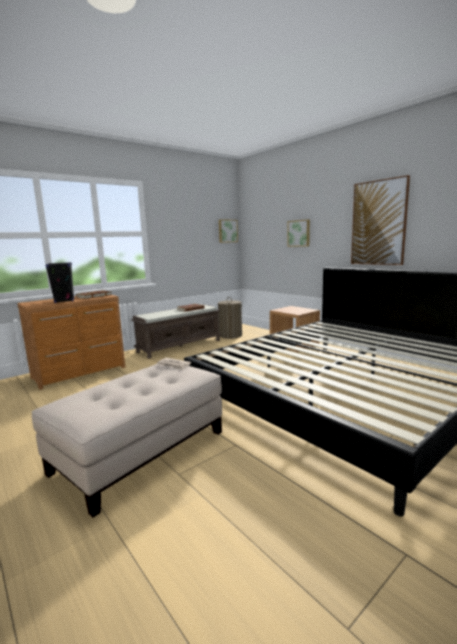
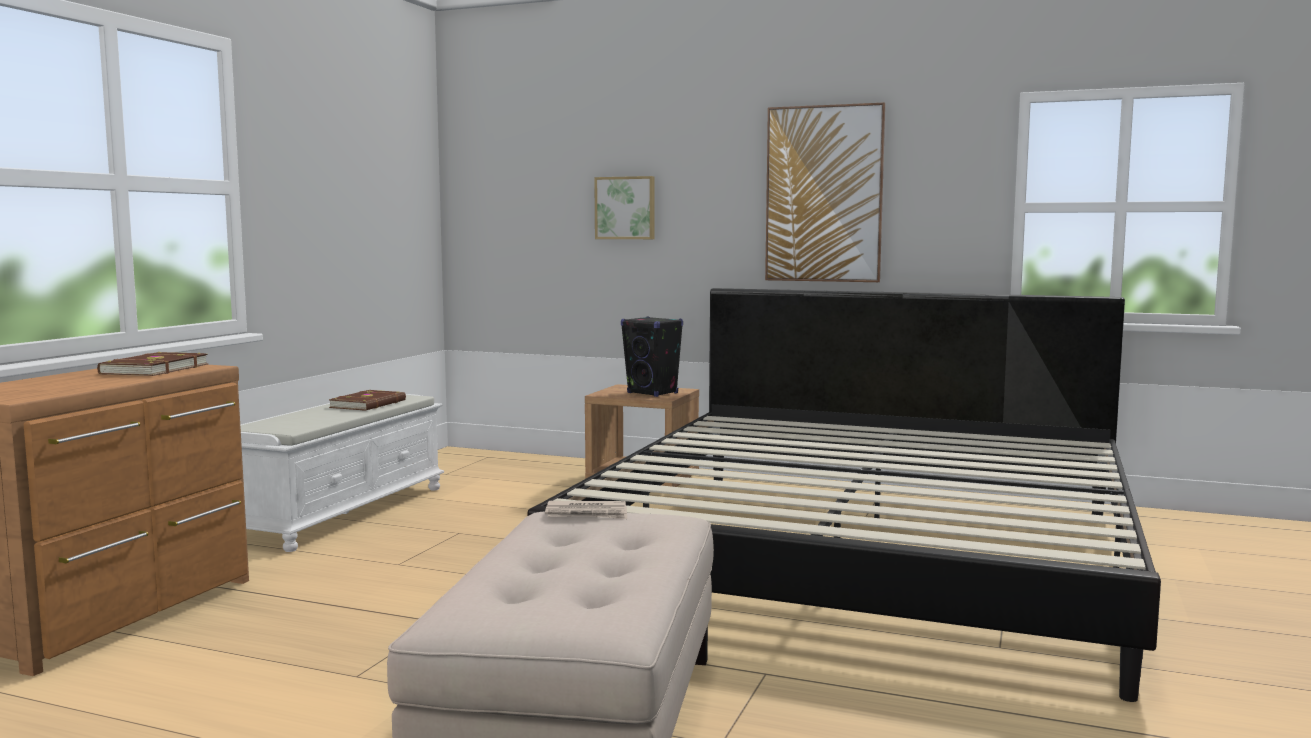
camera: 30 degrees left, 5 degrees down
black speaker [45,262,75,303] -> black speaker moved to [621,316,683,397]
brown bench [131,304,222,359] -> white bench [240,394,444,552]
laundry basket [218,297,242,339] -> none
picture [219,219,238,243] -> none

